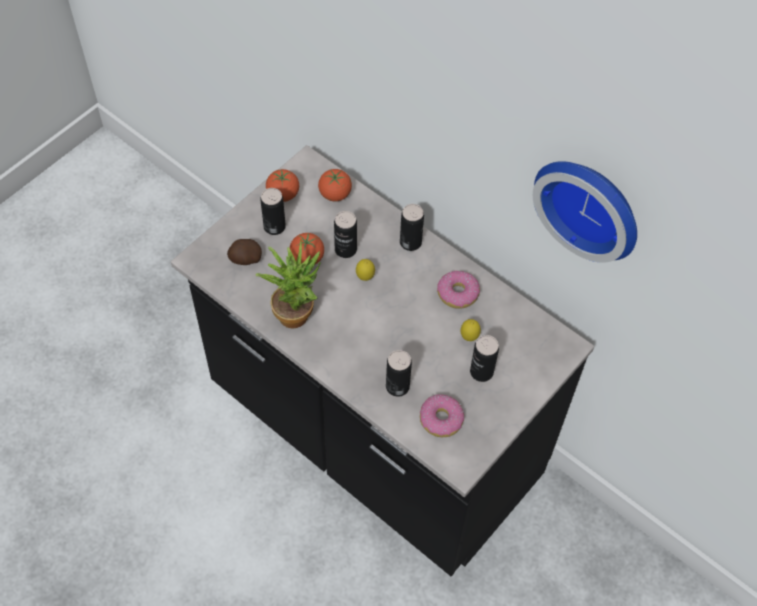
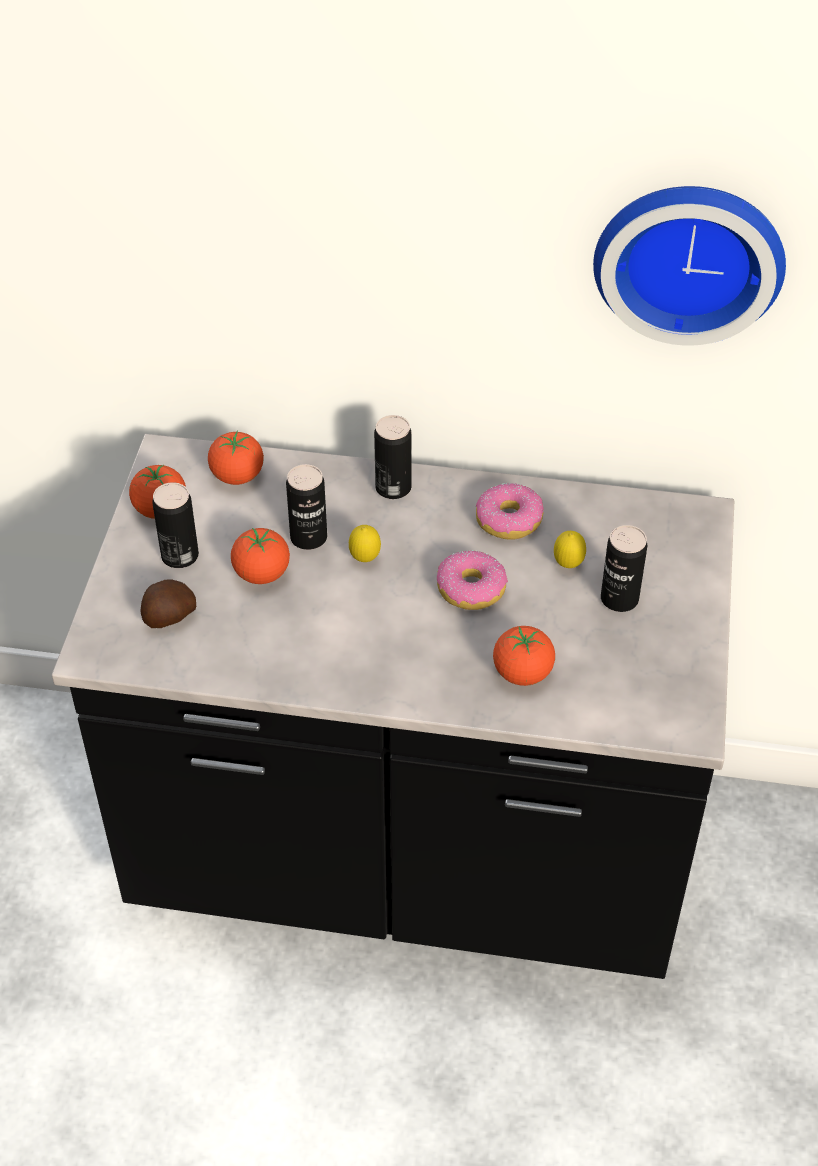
camera: 30 degrees left, 10 degrees down
potted plant [256,239,320,329] -> none
can [386,350,412,397] -> tomato [493,626,555,686]
donut [420,394,464,437] -> donut moved to [437,550,508,610]

